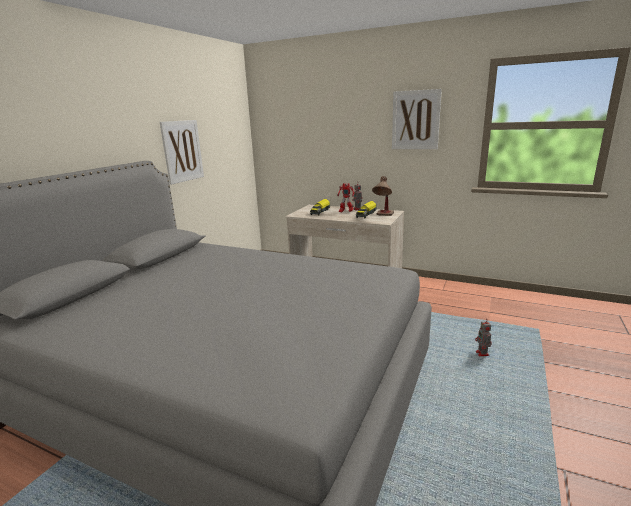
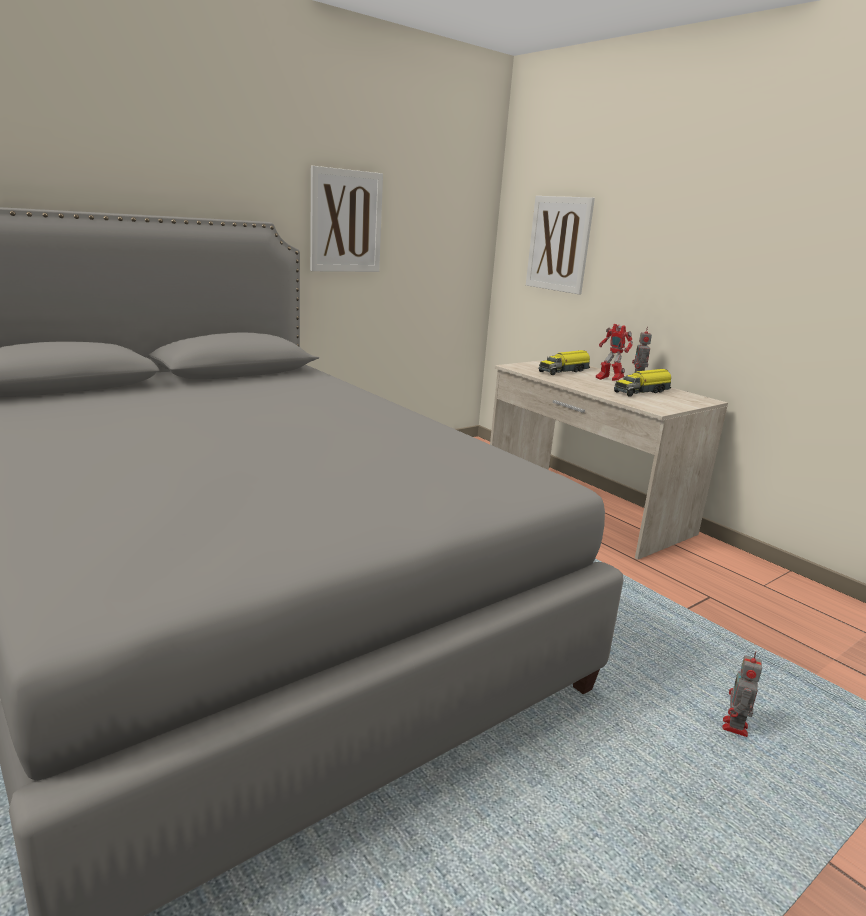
camera: 25 degrees right, 0 degrees up
table lamp [372,176,394,216] -> none
picture [392,89,442,149] -> picture moved to [526,196,595,294]

